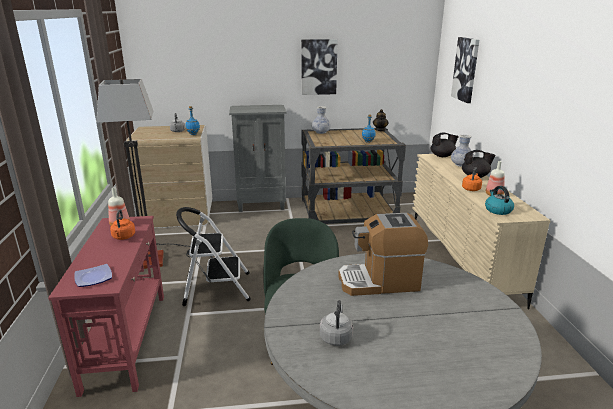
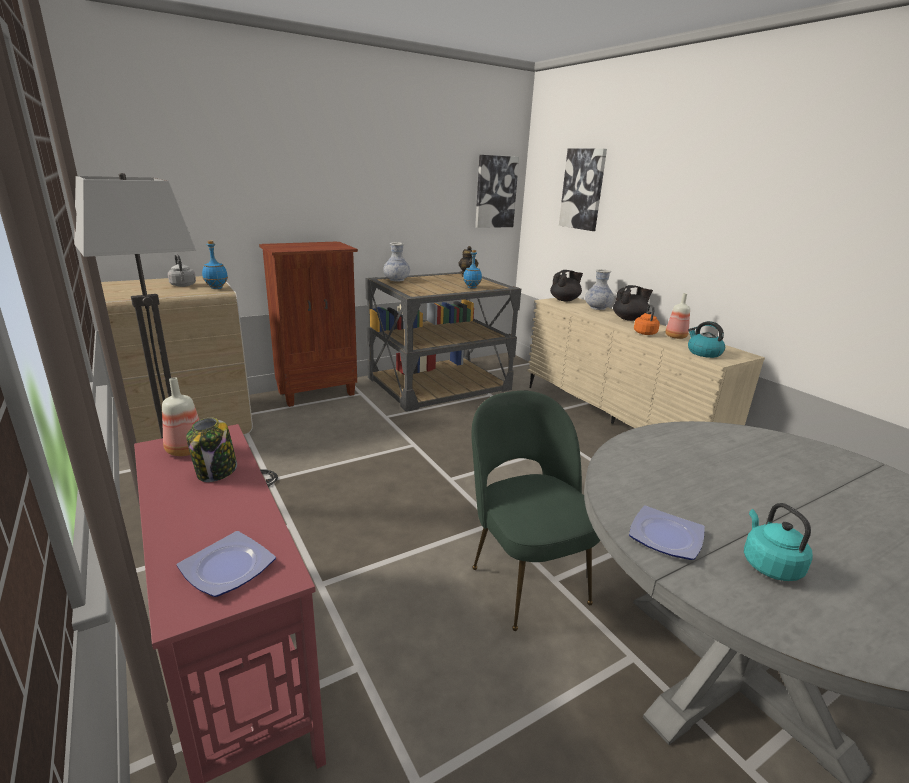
camera: 25 degrees left, 0 degrees up
orange kettle [110,210,135,240] -> jar [186,418,237,482]
step ladder [176,207,251,306] -> none
grey cabinet [229,105,286,212] -> brown cabinet [259,242,358,407]
picture [301,39,338,95] -> picture moved to [475,155,519,228]
grey kettle [320,300,353,346] -> turquoise kettle [744,503,813,581]
coffee machine [338,213,428,296] -> none
none -> plate [629,505,705,560]

